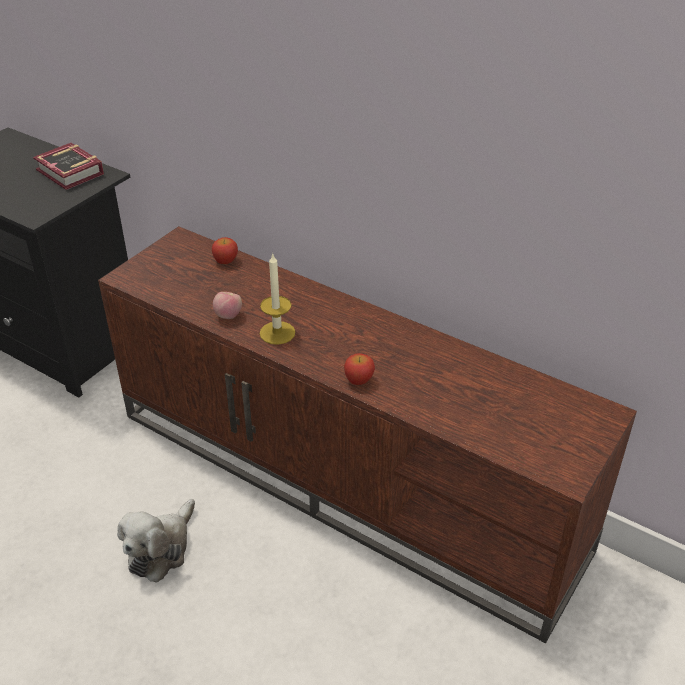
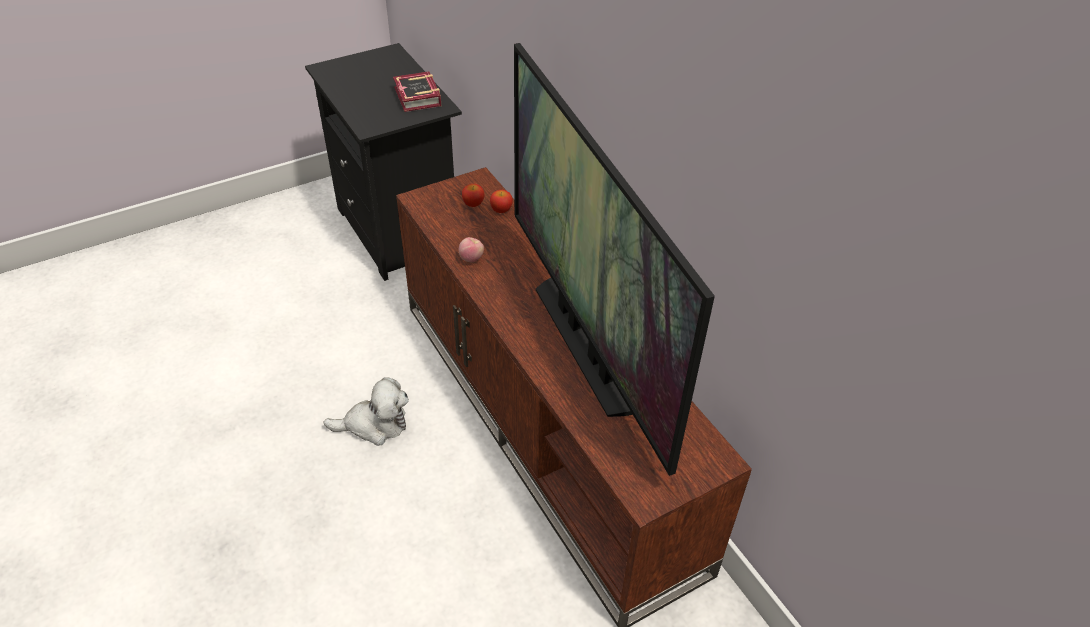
camera: 25 degrees right, 5 degrees up
plush toy [117,499,195,583] -> plush toy turned 150 degrees counterclockwise [323,377,409,446]
candle [260,253,295,345] -> none
apple [344,353,375,385] -> apple moved to [462,184,484,207]
none -> television [514,43,715,476]

